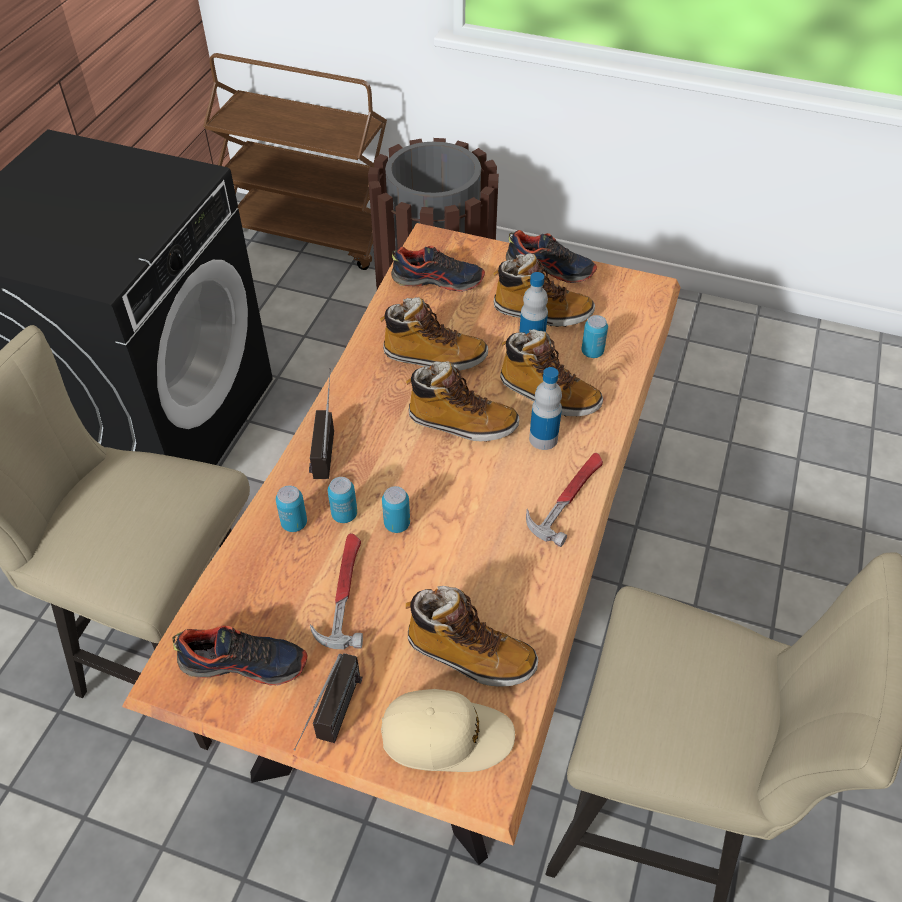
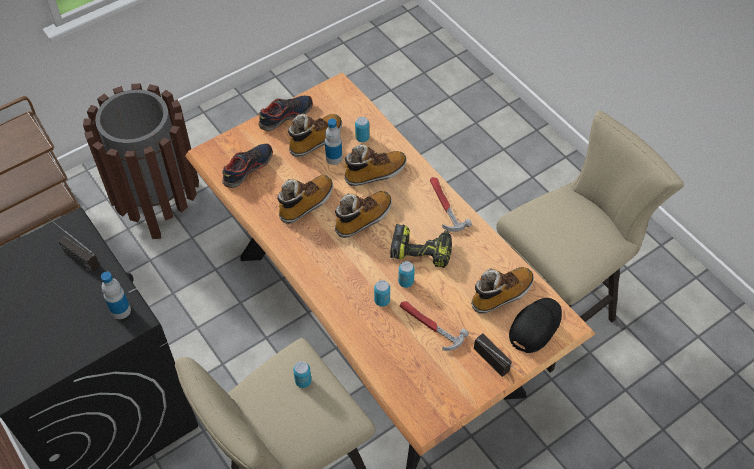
camera: 55 degrees left, 5 degrees up
shoe [173,626,308,686] -> none
can [276,485,307,532] -> can moved to [293,361,312,388]
radio [309,368,334,479] -> radio moved to [44,215,100,272]
beige cap [381,689,515,772] -> black cap [509,298,562,353]
bottle [529,367,562,450] -> bottle moved to [101,271,131,319]
none -> power drill [390,224,452,268]

